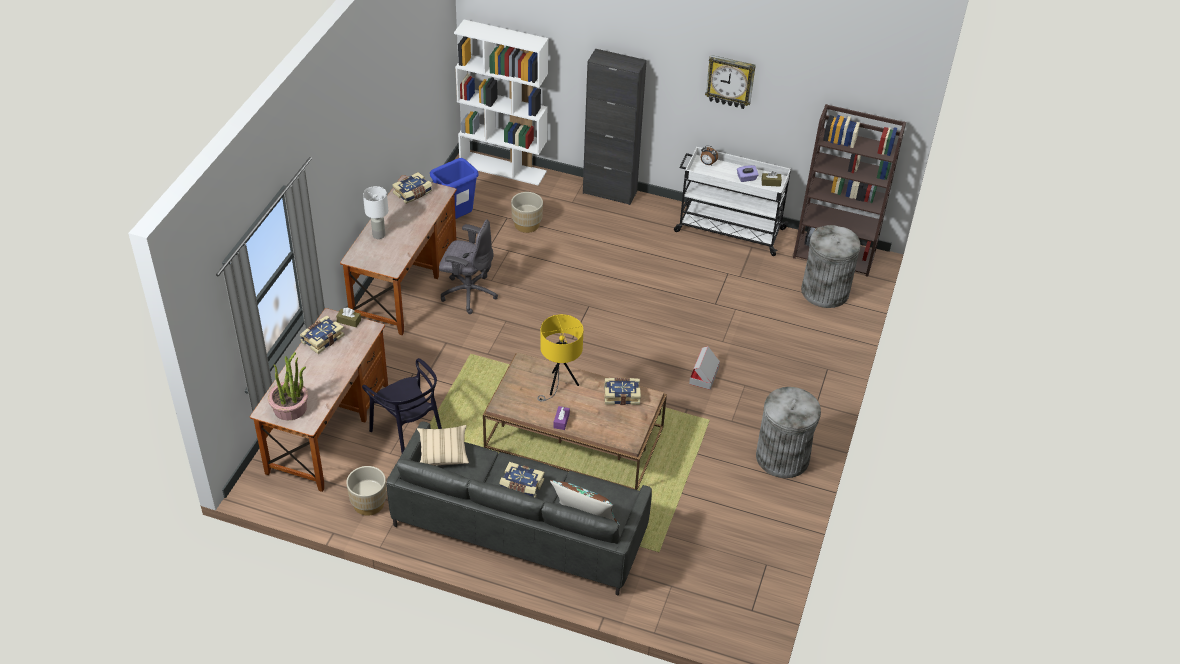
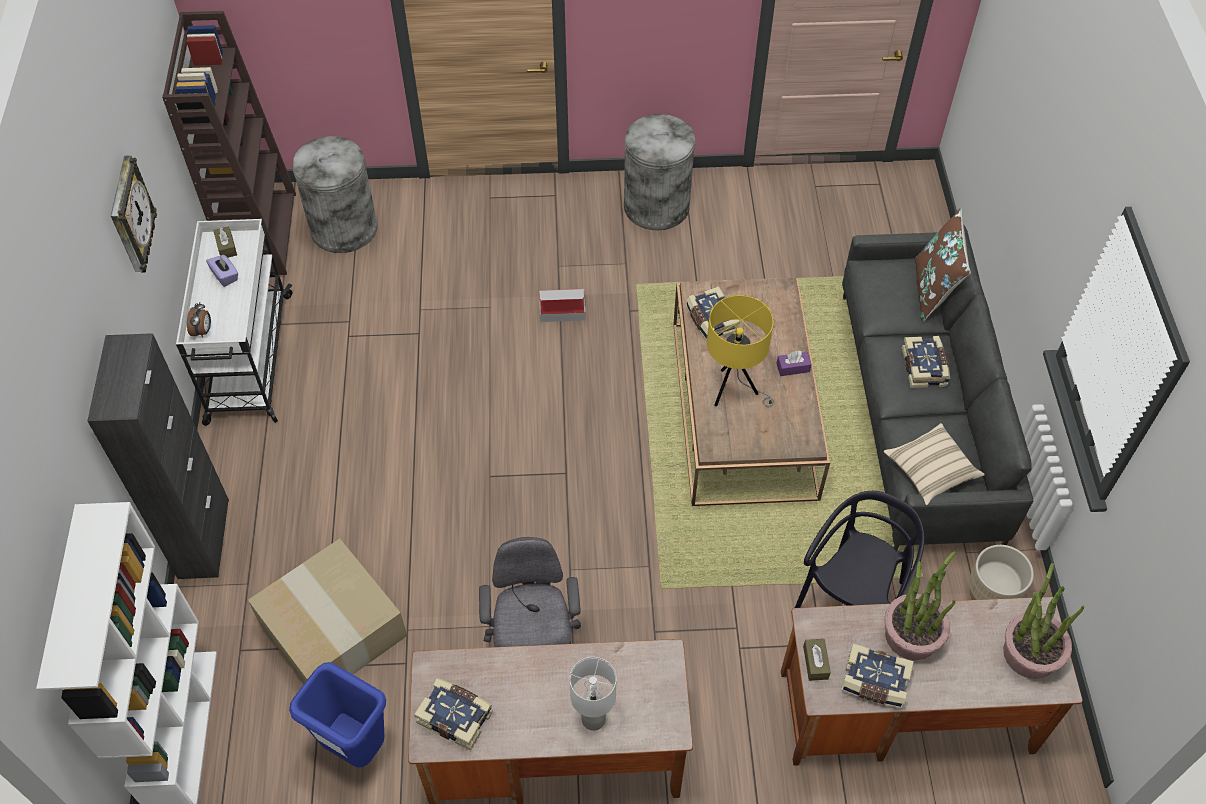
camera: 110 degrees left, 10 degrees up
beige planter [511,192,543,233] -> cardboard box [248,539,407,683]
none -> potted plant [885,551,956,660]

